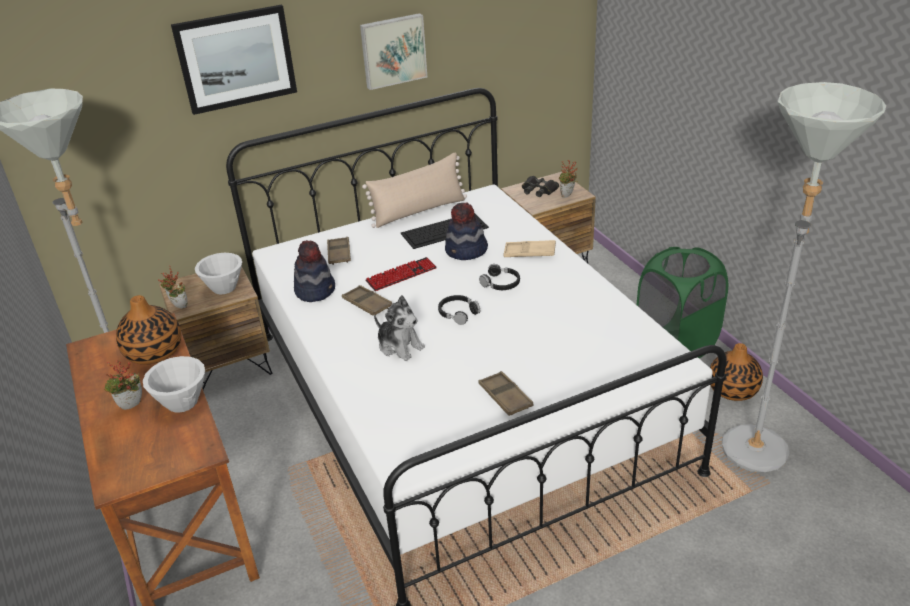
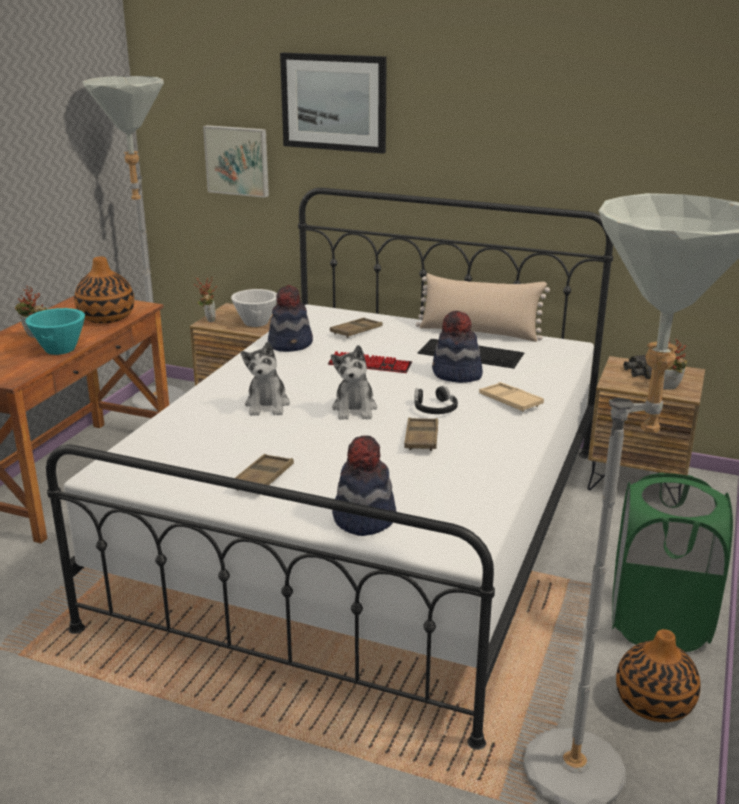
camera: 45 degrees right, 10 degrees down
white bowl [143,356,205,413] -> turquoise bowl [25,308,85,355]
brown tray [342,285,392,316] -> brown tray moved to [404,417,438,451]
picture [360,13,427,90] -> picture moved to [203,125,269,198]
black headphones [438,295,480,325] -> plush toy [331,345,377,420]
none -> hat [332,435,397,536]

